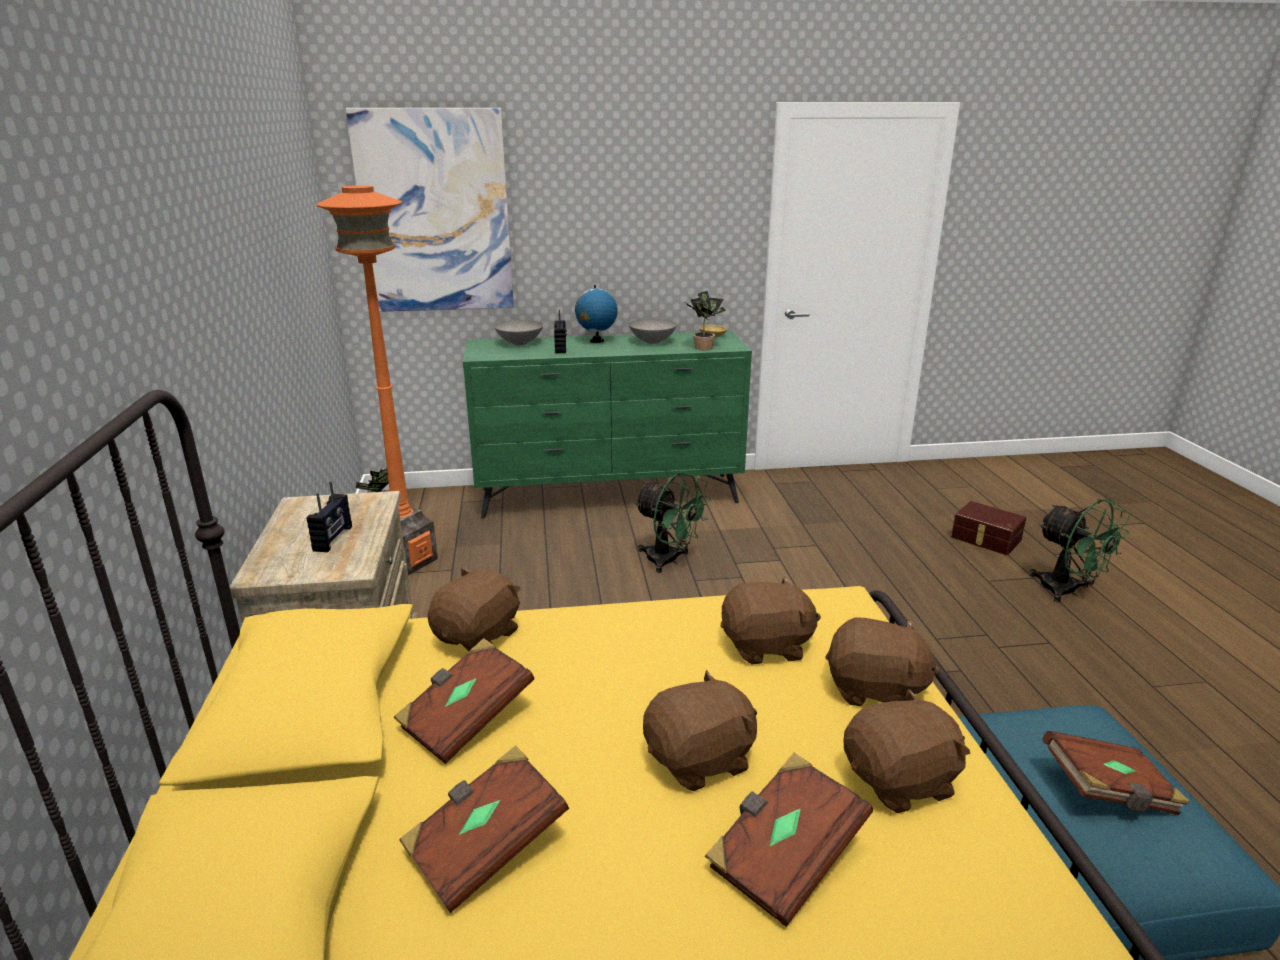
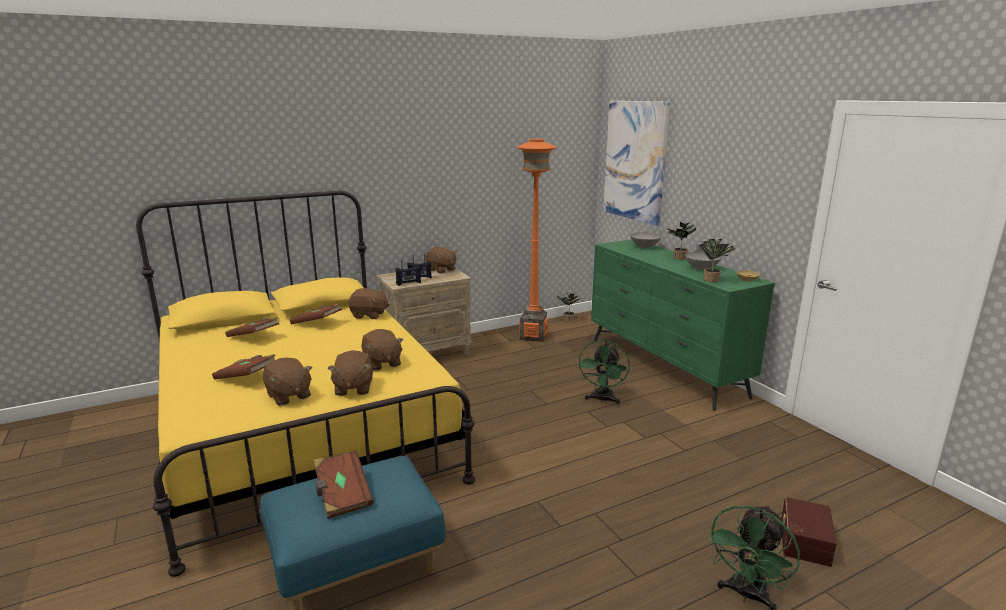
camera: 70 degrees right, 5 degrees down
radio [554,310,567,353] -> radio moved to [395,259,421,286]
globe [575,285,618,343] -> potted plant [666,222,696,260]
brown plush toy [643,670,757,791] -> brown plush toy moved to [426,247,457,273]

